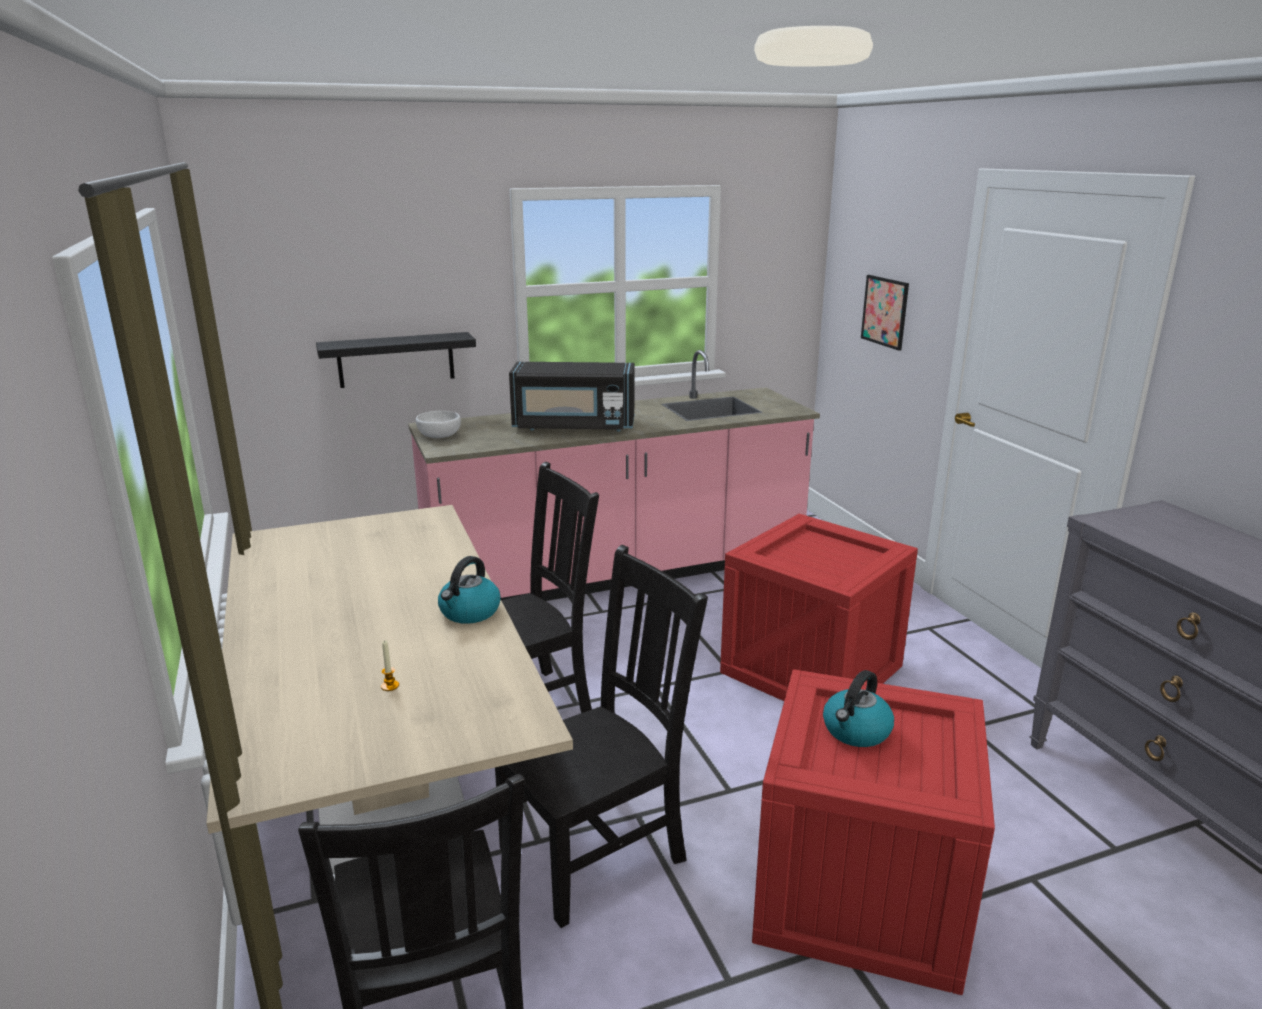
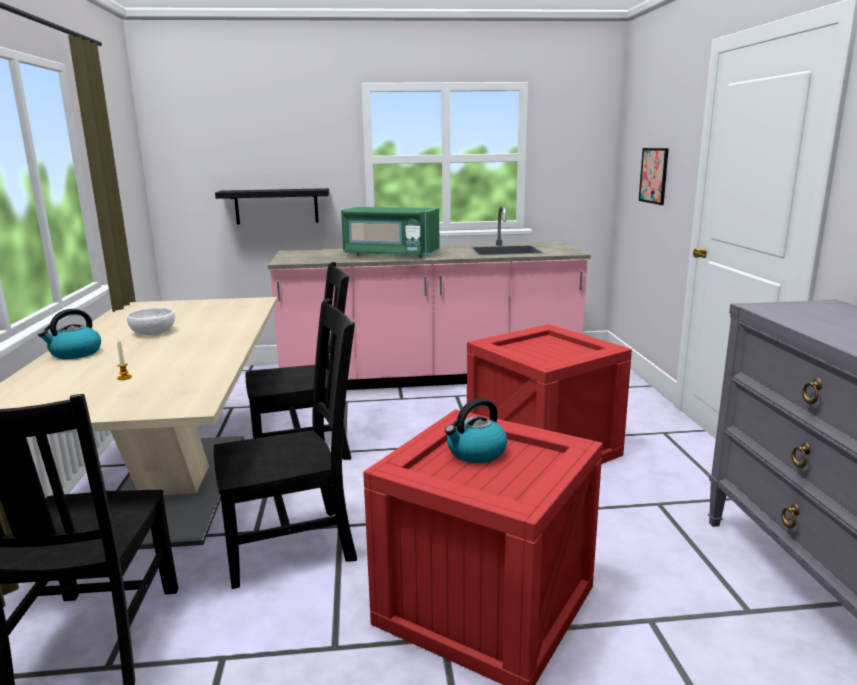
camera: 15 degrees right, 5 degrees down
white bowl [416,411,461,438] -> white bowl moved to [127,308,175,335]
kettle [438,556,501,624] -> kettle moved to [38,309,101,359]
black microwave [509,362,634,431] -> green microwave [341,207,440,258]

